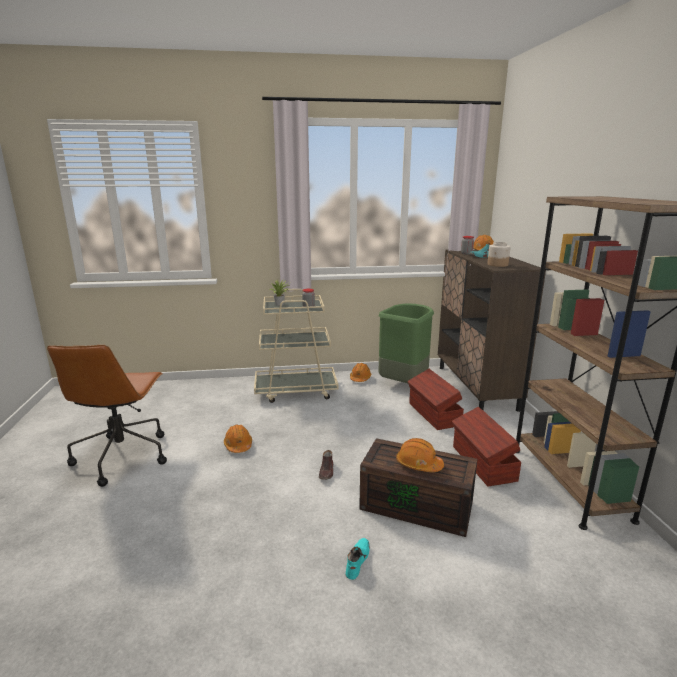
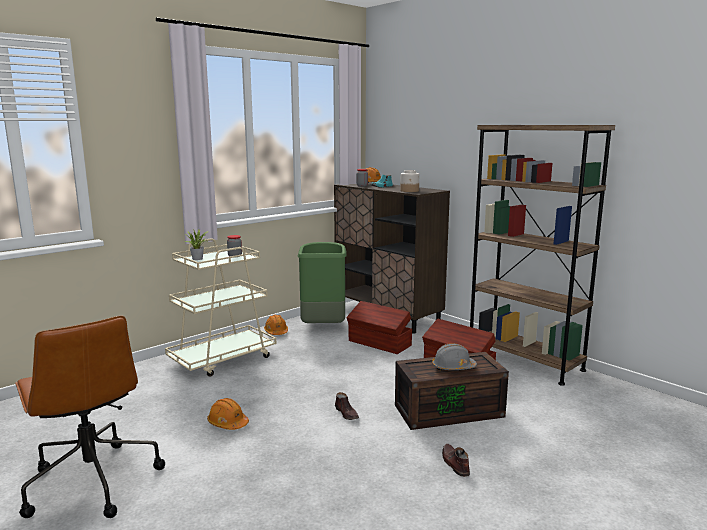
camera: 35 degrees left, 5 degrees down
turquoise shoe [345,538,370,580] -> brown shoe [442,444,470,477]
orange hard hat [396,438,444,472] -> grey hard hat [432,343,477,370]

